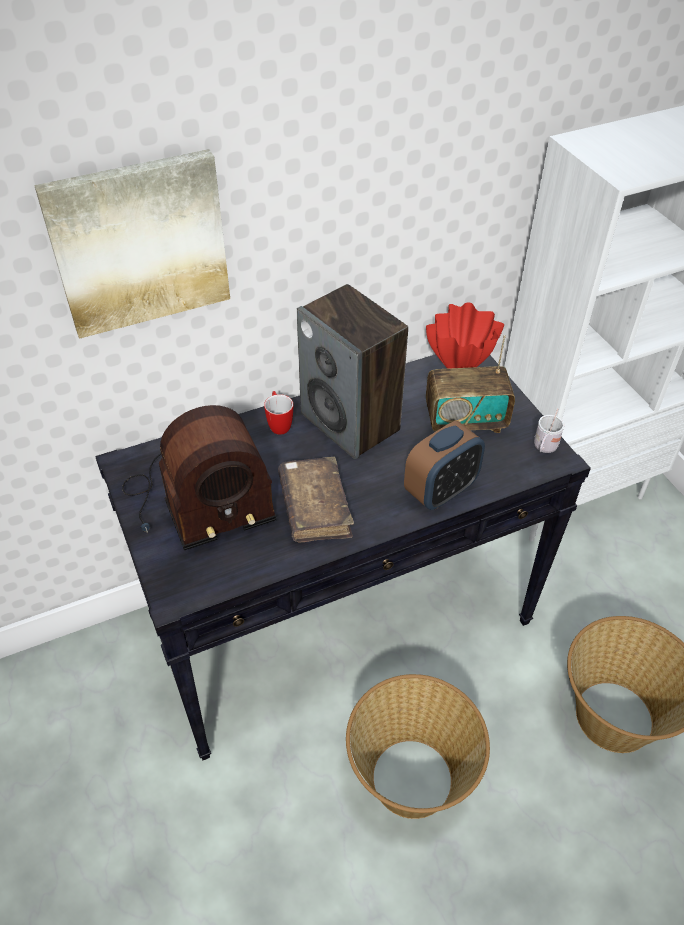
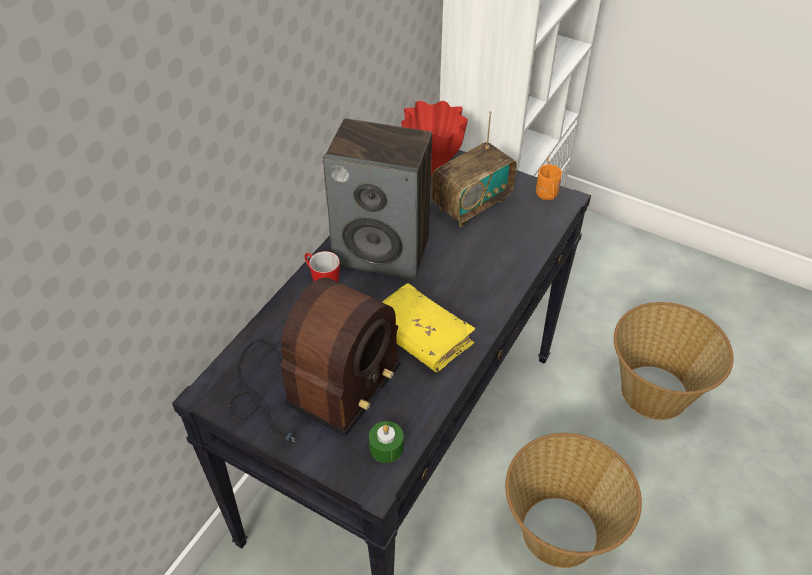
camera: 35 degrees left, 0 degrees up
picture [34,149,230,339] -> none
brown book [278,457,354,542] -> yellow book [382,283,475,372]
alarm clock [404,421,485,510] -> none
white mug [534,408,564,453] -> orange mug [536,157,562,200]
none -> green candle [369,421,404,463]

